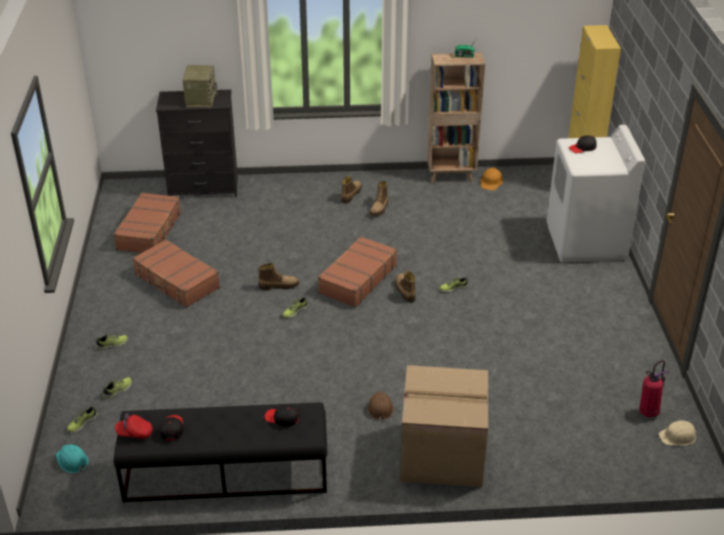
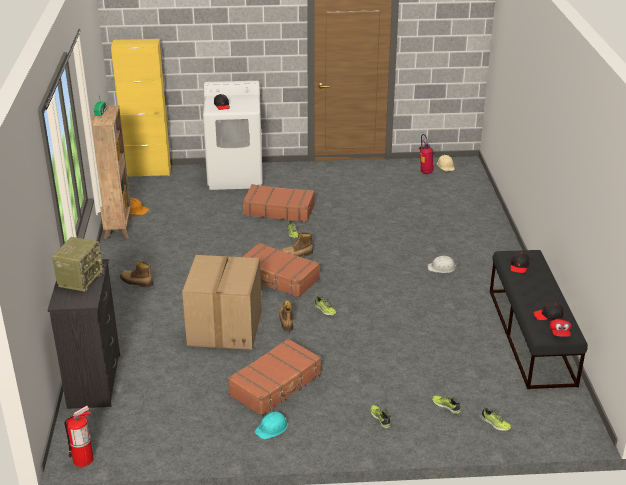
camera: 90 degrees left, 5 degrees down
turquoise hard hat [56,444,89,473] -> turquoise hard hat moved to [255,411,288,439]
brown suitcase [113,192,182,253] -> brown suitcase moved to [243,184,315,222]
radio [183,65,218,107] -> radio turned 105 degrees clockwise [52,237,105,292]
brown hard hat [368,391,394,421] -> white hard hat [427,256,457,273]
boot [369,181,388,216] -> none
cardboard box [400,365,488,487] -> cardboard box moved to [182,255,262,350]
none -> fire extinguisher [64,406,93,467]

